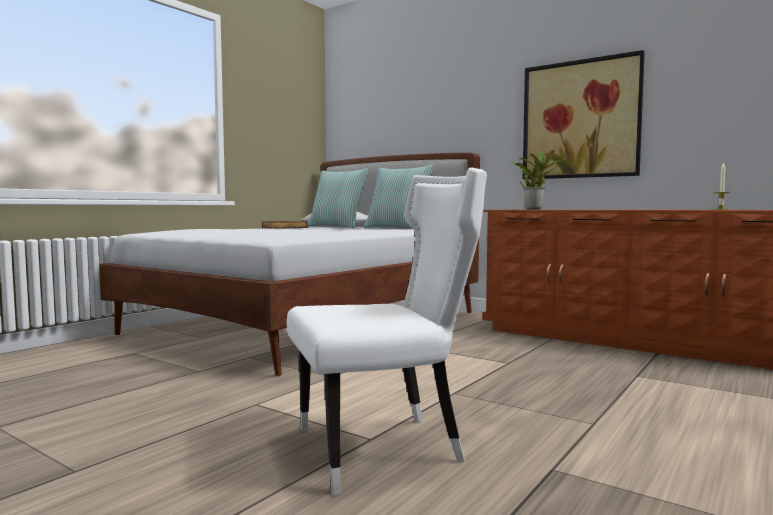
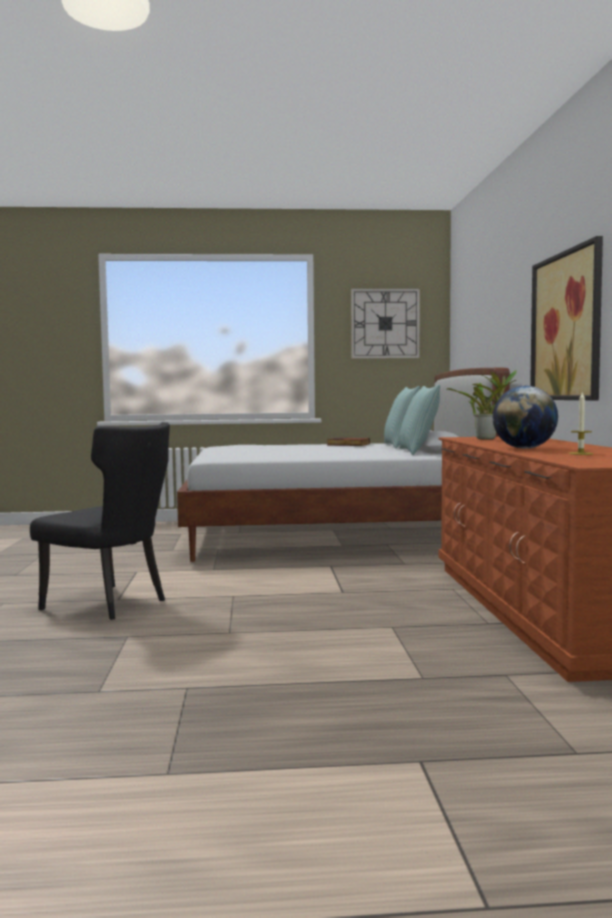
camera: 50 degrees right, 0 degrees up
white chair [286,168,487,495] -> black chair [30,422,170,620]
none -> wall clock [351,289,420,359]
none -> globe [493,386,558,449]

